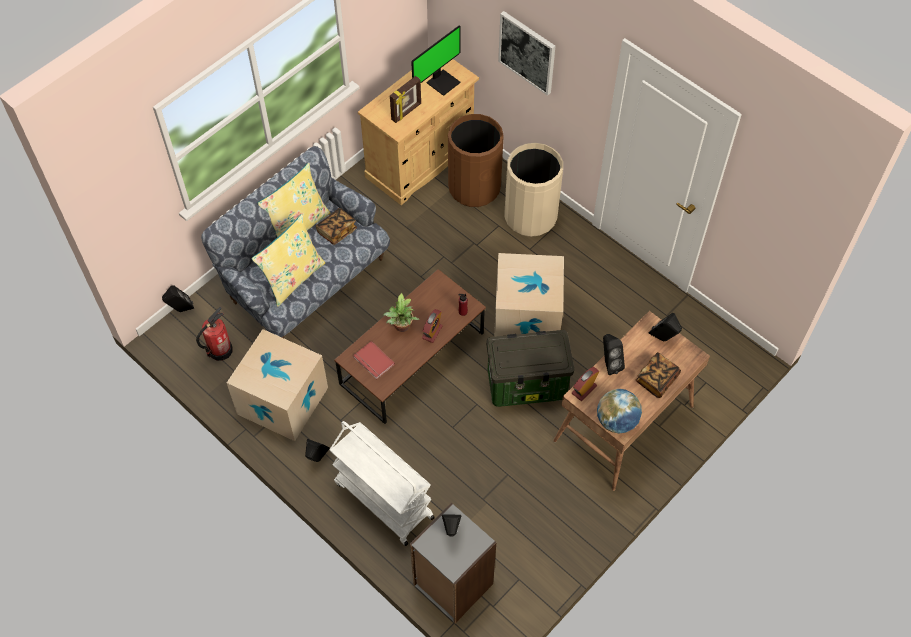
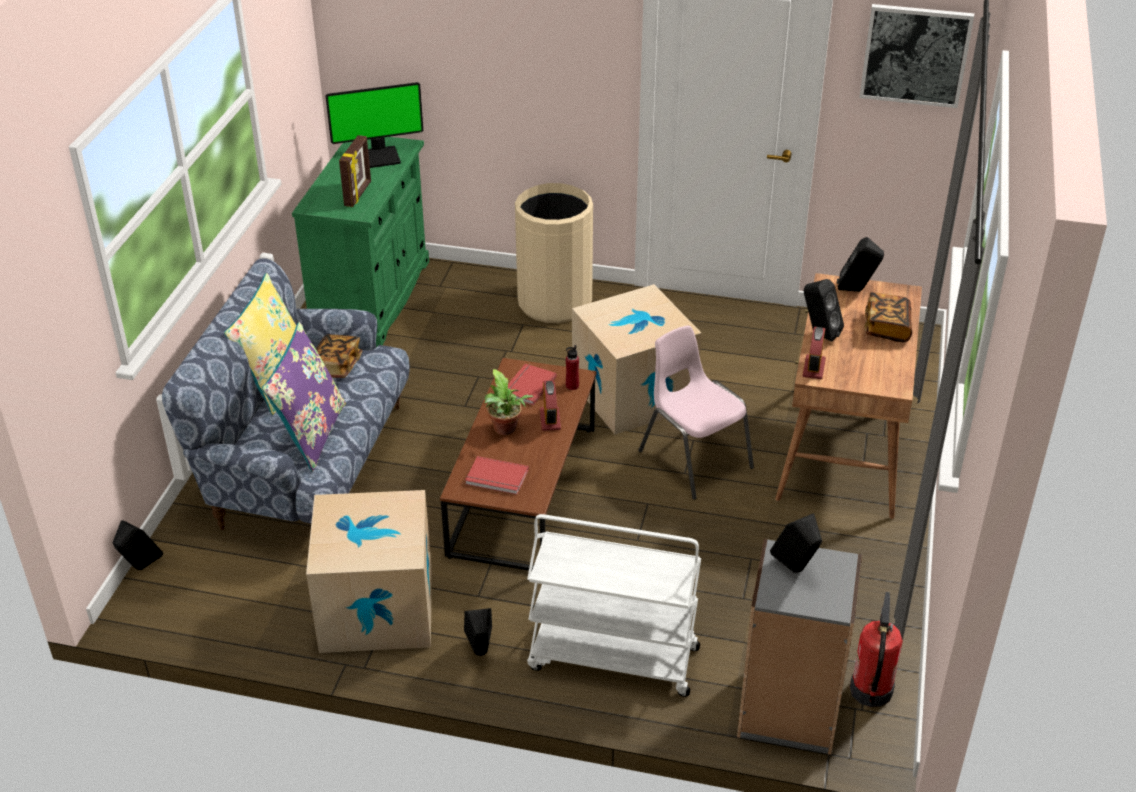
camera: 30 degrees left, 20 degrees down
fire extinguisher [196,307,233,361] -> fire extinguisher moved to [850,592,903,707]
yellow pillow [252,214,326,307] -> purple pillow [262,322,346,471]
beige cabinet [358,59,479,205] -> green cabinet [292,137,429,347]
monitor [411,26,461,96] -> monitor turned 60 degrees clockwise [326,82,423,168]
brown trash can [448,114,504,207] -> none
storage box [486,330,574,407] -> pink chair [639,325,754,500]
picture [498,11,555,96] -> picture moved to [859,4,974,108]
globe [597,389,642,434] -> none
none -> red book [508,364,557,405]

